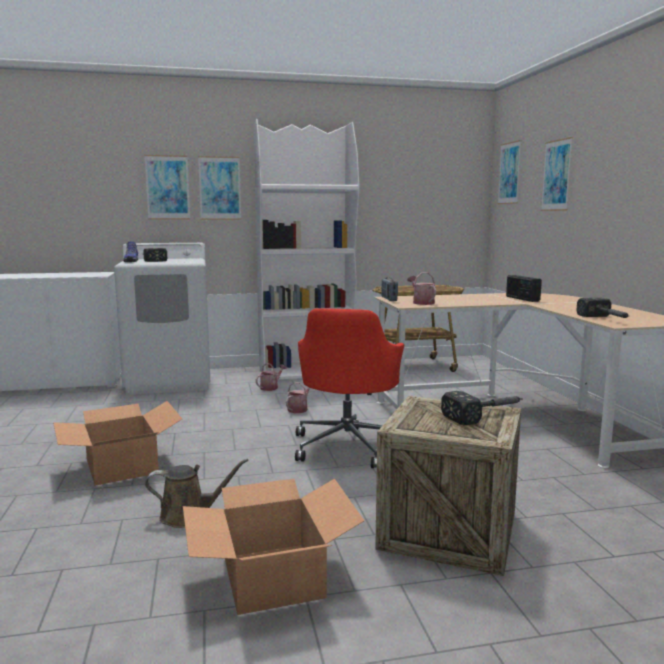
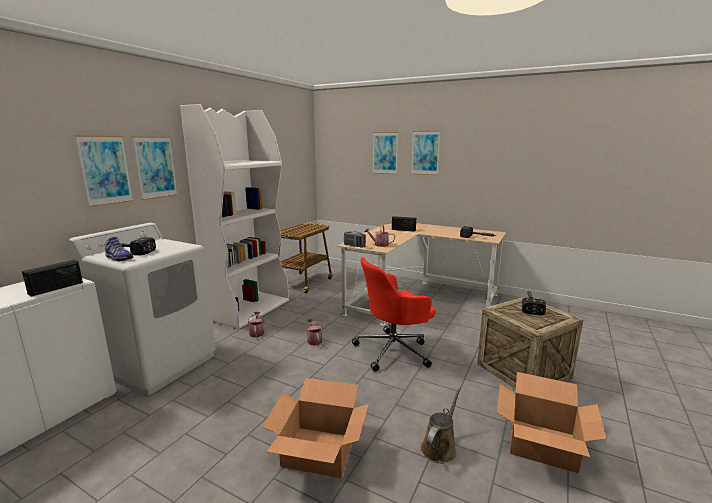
camera: 50 degrees left, 5 degrees up
red office chair [295,308,404,468] -> red office chair turned 105 degrees clockwise [352,257,435,372]
picture [497,140,521,204] -> picture moved to [411,131,440,175]
none -> radio [22,260,83,296]

